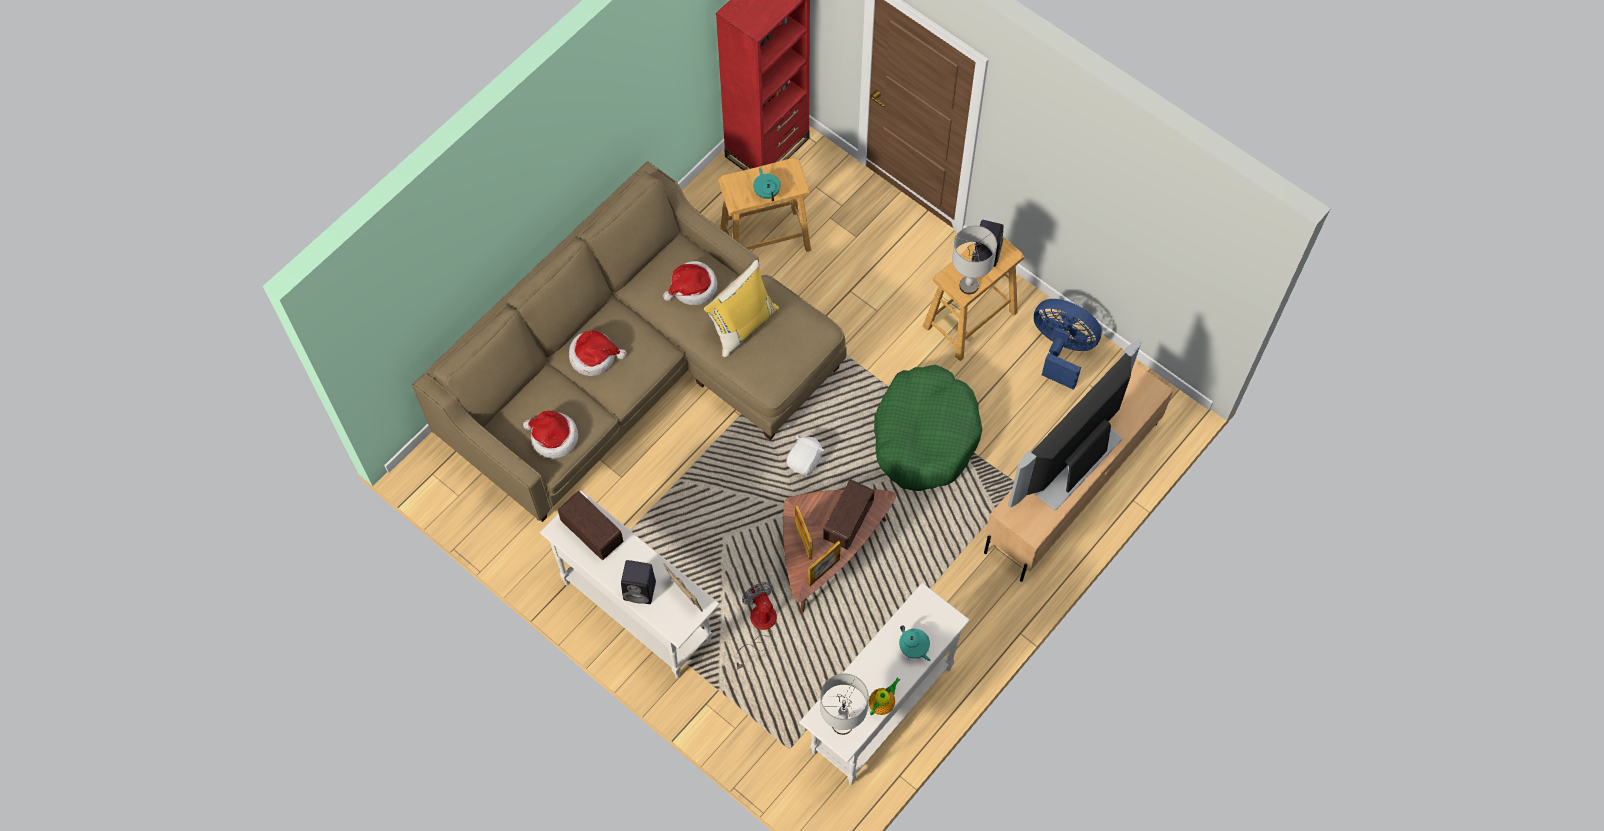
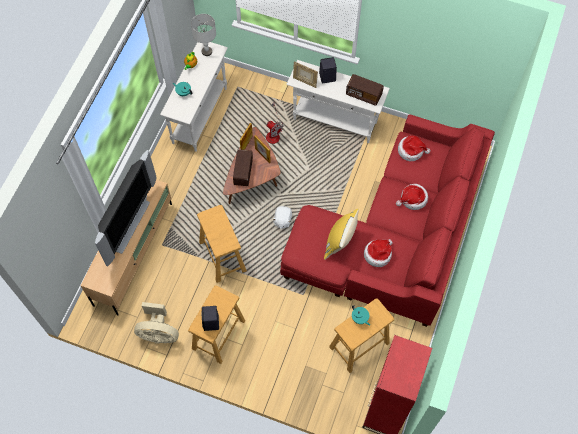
camera: 160 degrees right, 0 degrees up
beige sofa [412,161,847,522] -> red sofa [280,114,495,327]
green dog bed [874,365,982,491] -> beige stool [197,205,247,283]
grey table lamp [952,226,997,294] -> none
blue fan [1034,299,1102,390] -> beige fan [134,302,179,344]

